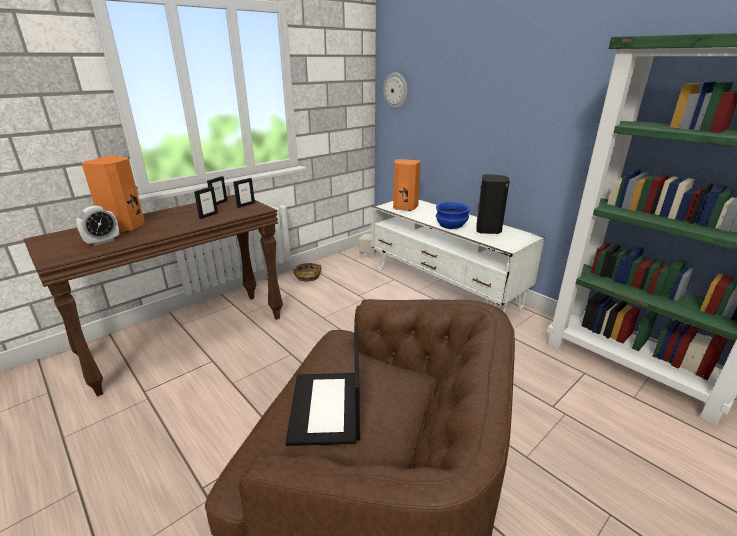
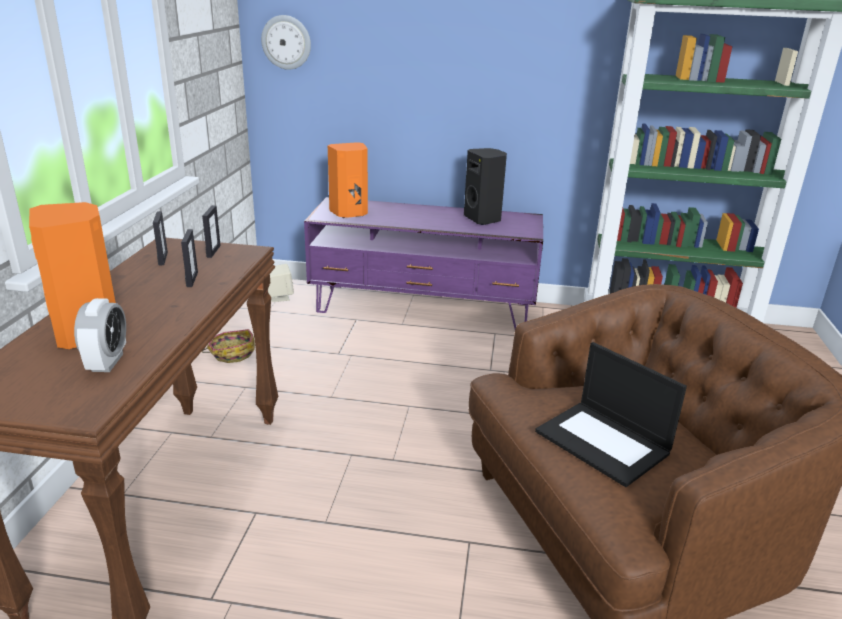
camera: 40 degrees left, 0 degrees up
white tv stand [371,200,545,312] -> purple tv stand [304,197,543,329]
blue bowl [436,202,470,229] -> none

